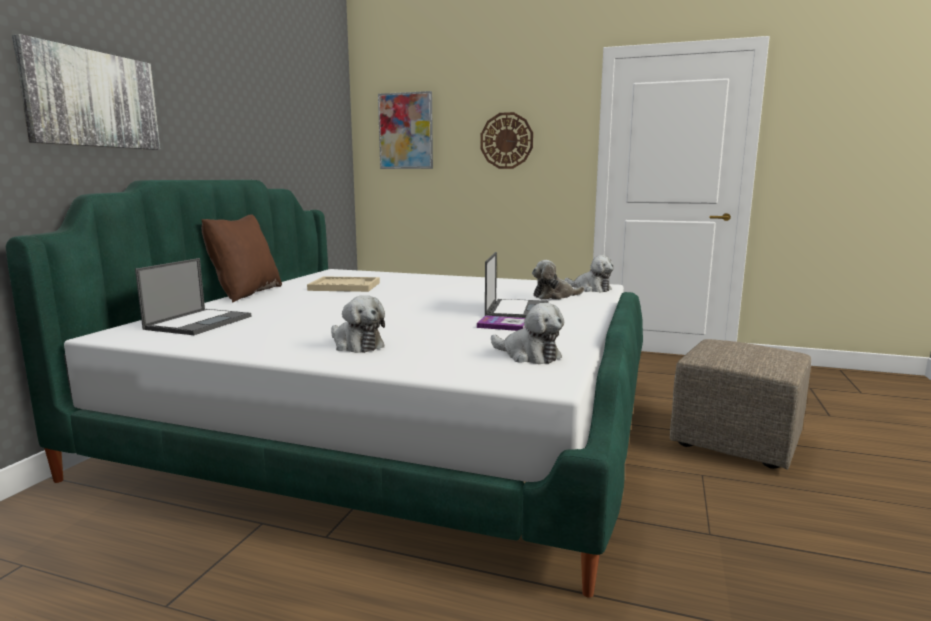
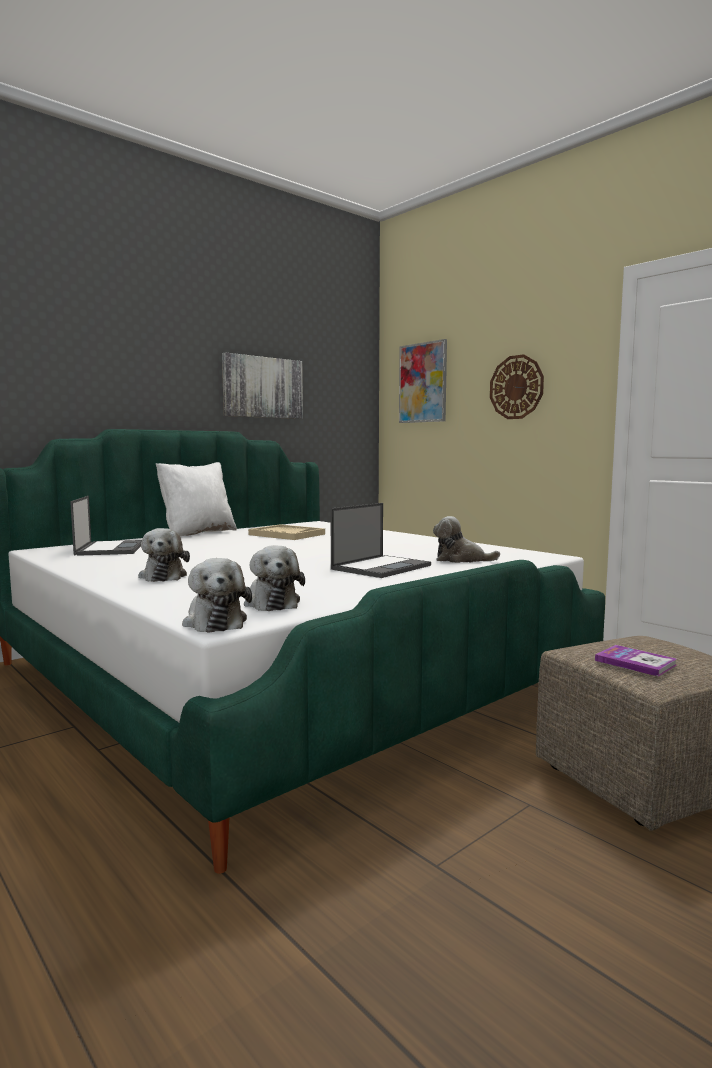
camera: 30 degrees right, 5 degrees down
picture [12,34,160,150] -> picture moved to [222,352,303,419]
laptop [135,258,251,335] -> laptop turned 60 degrees counterclockwise [70,496,142,556]
brown pillow [201,215,282,303] -> white pillow [156,462,237,536]
book [477,315,525,331] -> book moved to [595,645,676,677]
plush toy [564,255,614,292] -> plush toy moved to [182,558,252,633]

